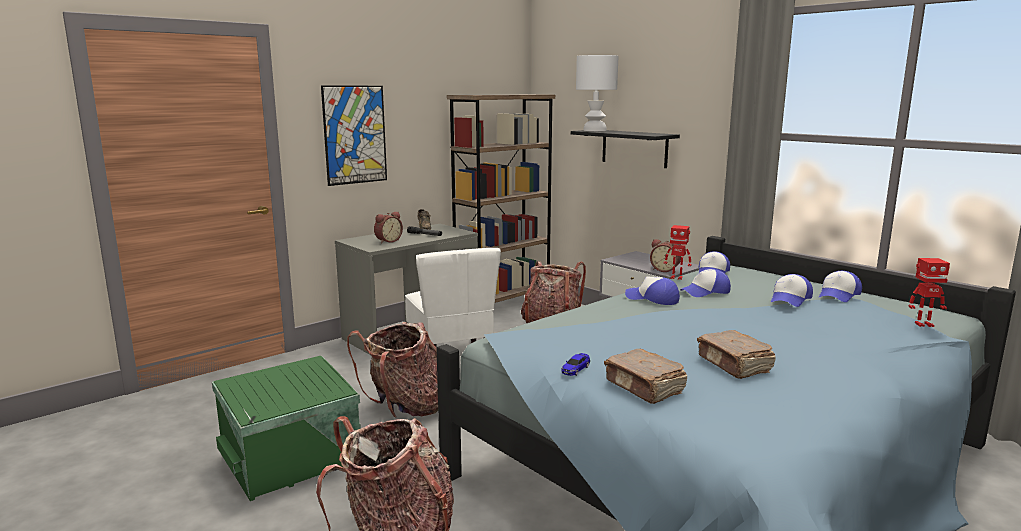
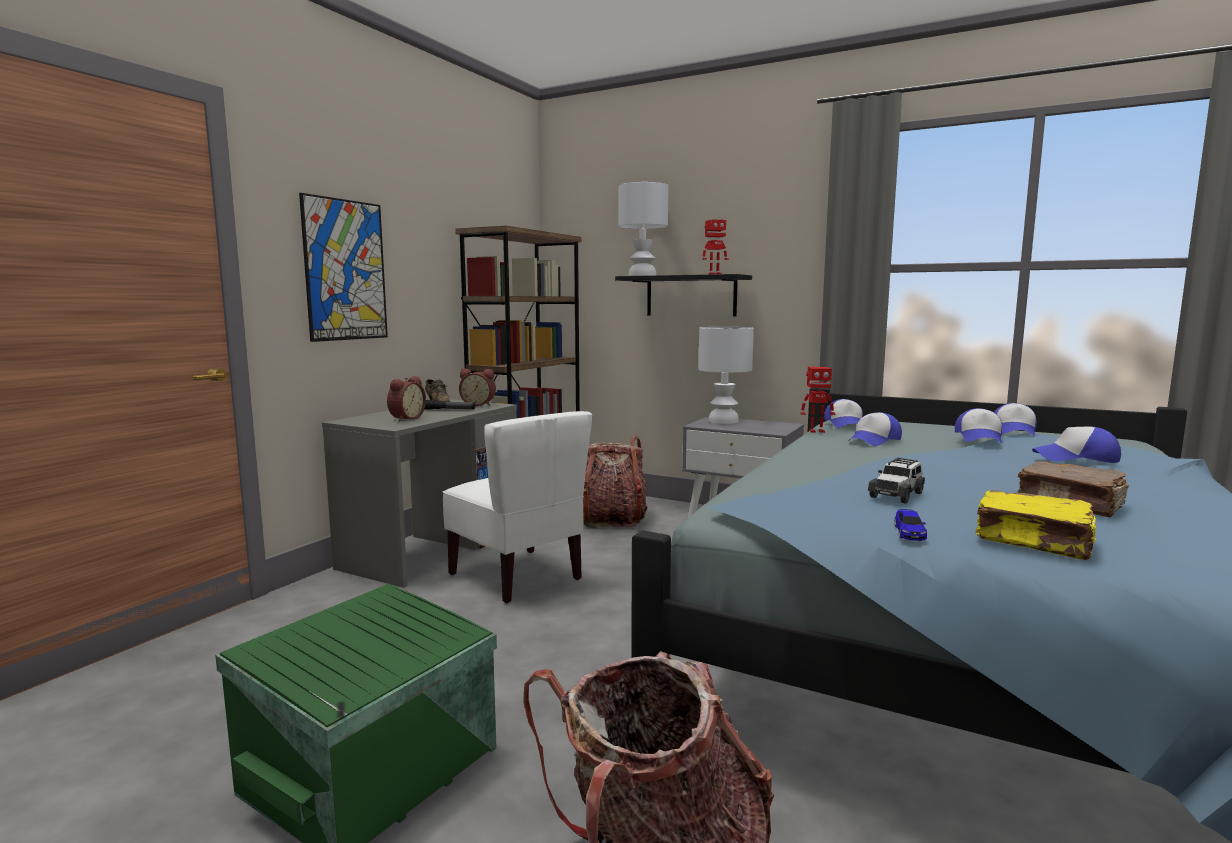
camera: 20 degrees left, 5 degrees down
backpack [347,322,438,418] -> none
brown book [604,349,687,404] -> yellow book [976,490,1096,560]
cap [625,277,680,305] -> cap moved to [1032,427,1121,463]
alarm clock [650,239,681,273] -> alarm clock moved to [459,369,496,406]
toy robot [909,258,950,327] -> toy robot moved to [702,219,729,274]
none -> white table lamp [699,327,754,424]
none -> toy car [868,457,925,503]

